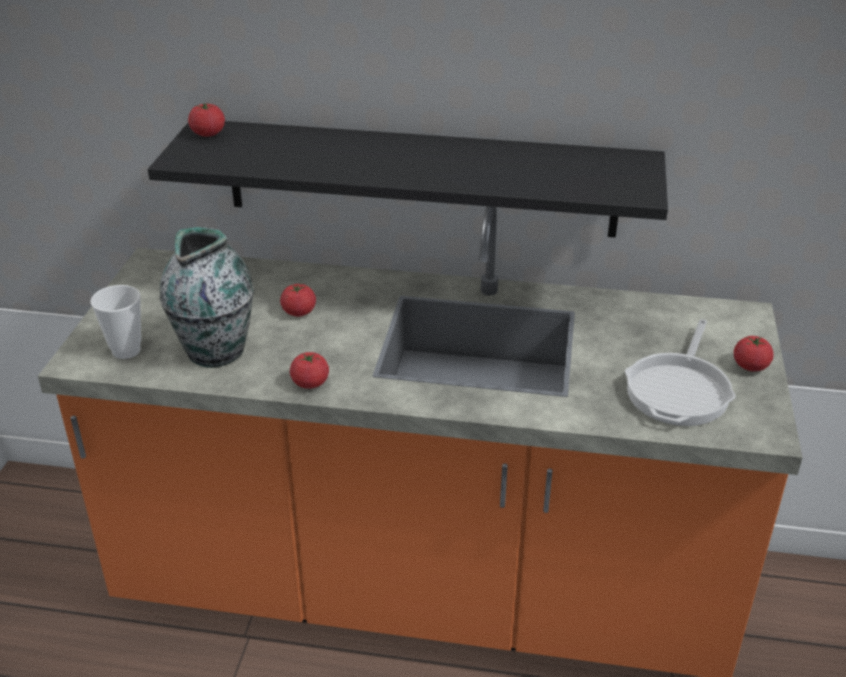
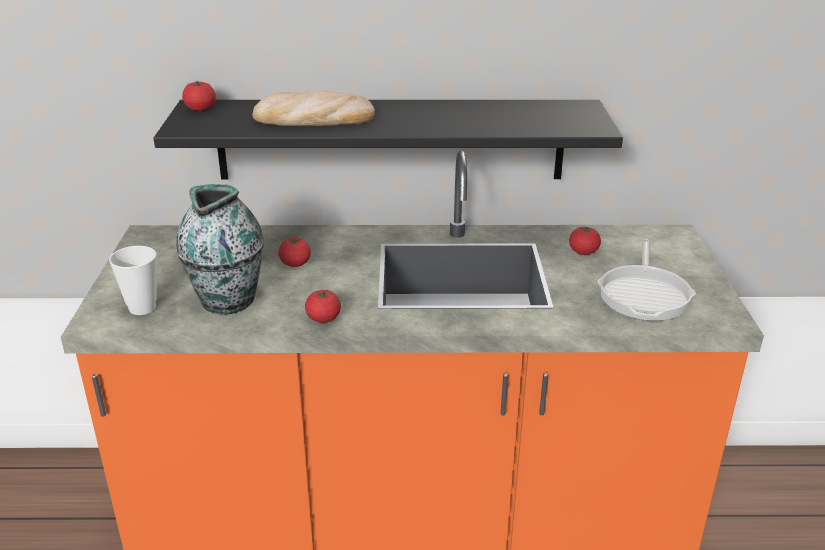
camera: 10 degrees left, 5 degrees down
tomato [734,336,774,371] -> tomato moved to [569,227,601,255]
none -> bread [252,90,375,126]

